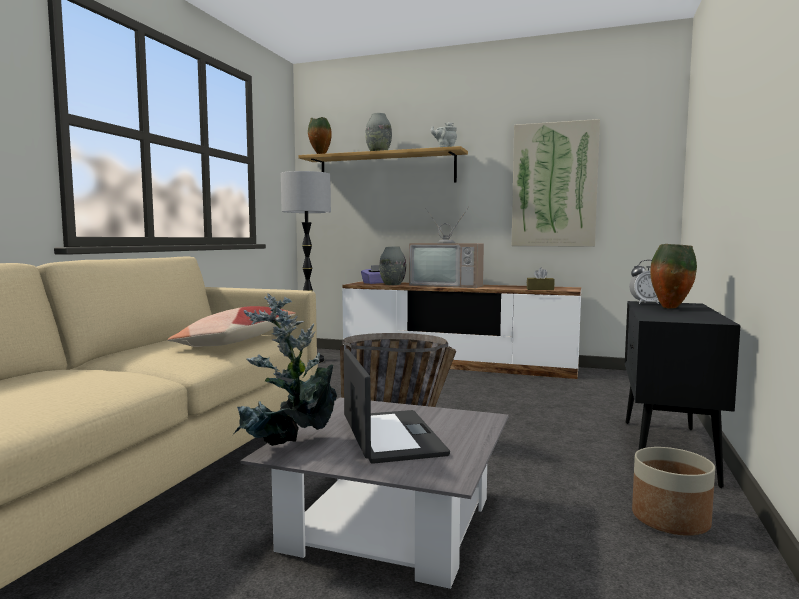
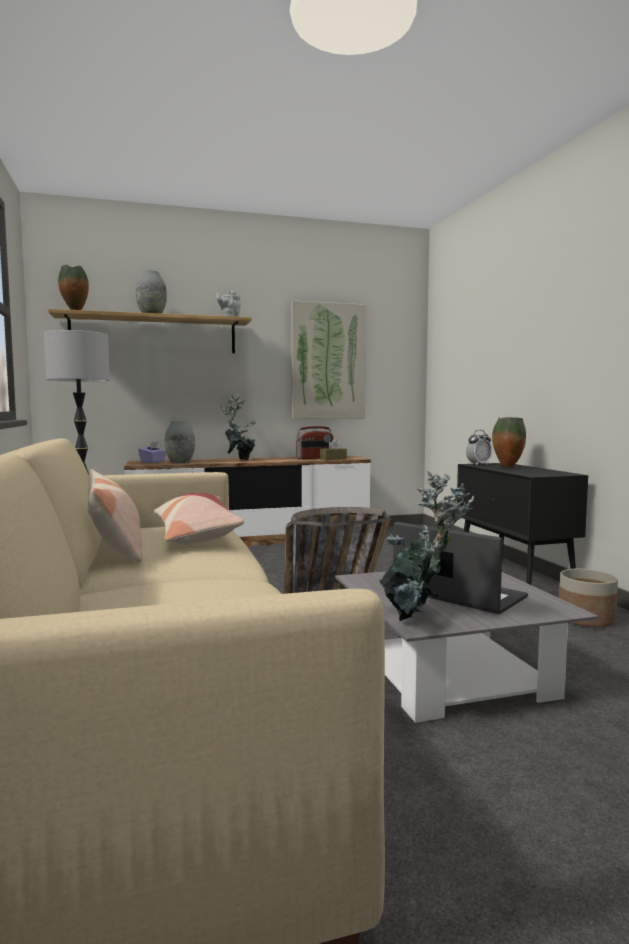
camera: 35 degrees left, 0 degrees up
television [409,207,484,288] -> potted plant [220,394,256,461]
none -> pillow [88,469,143,563]
none -> radio [296,426,333,459]

